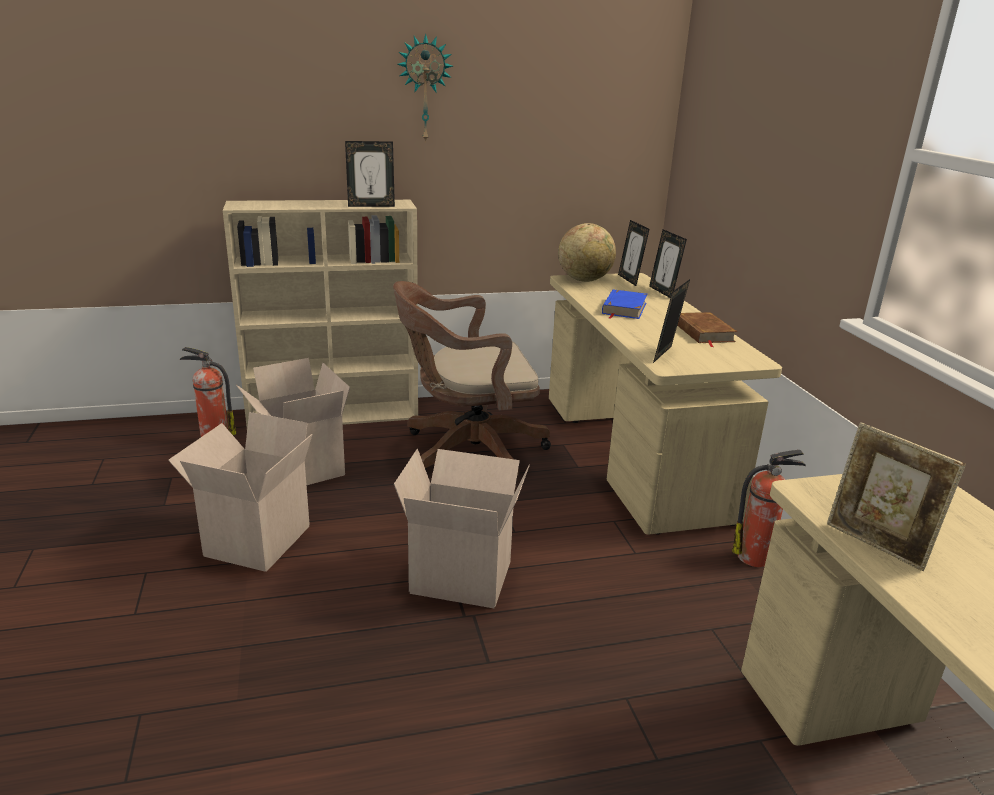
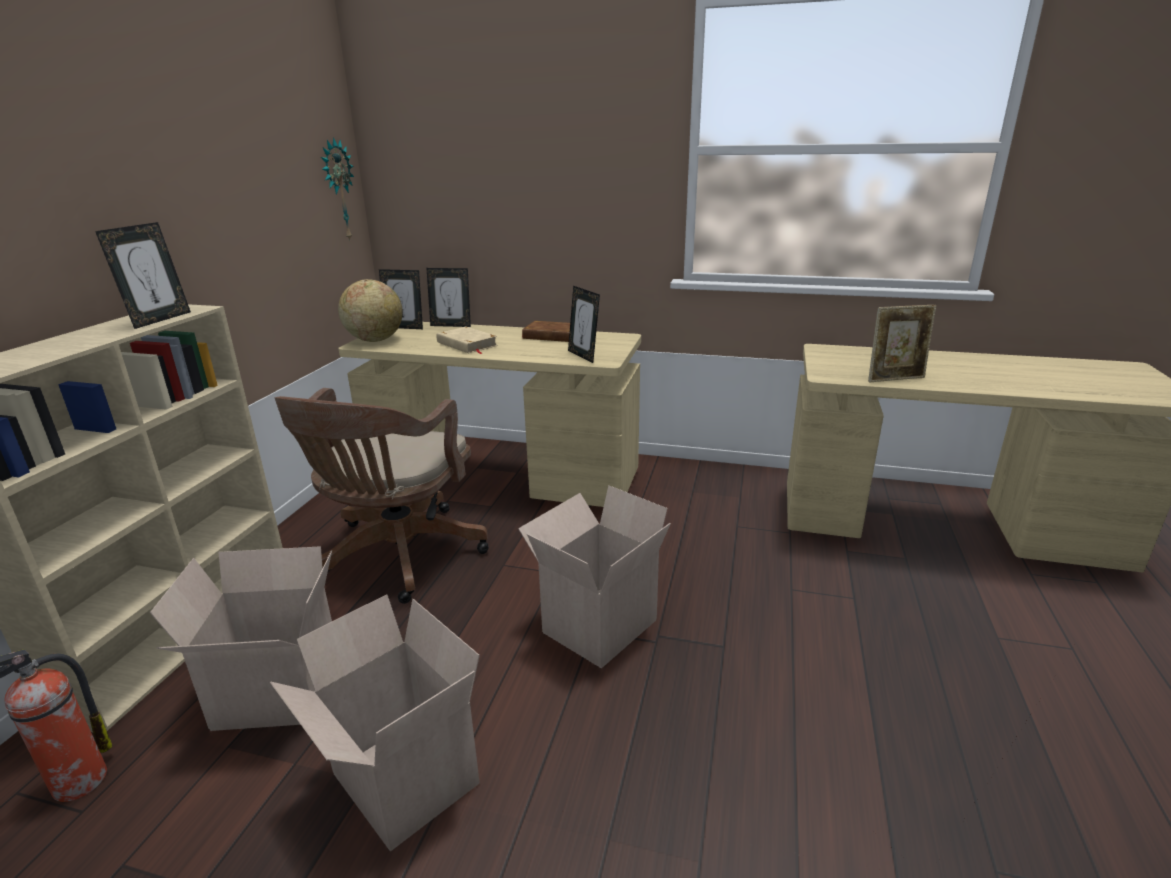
camera: 60 degrees left, 0 degrees up
wall clock [397,33,453,143] -> wall clock moved to [321,137,354,240]
blue book [602,289,648,319] -> beige book [437,327,498,354]
fire extinguisher [732,450,806,567] -> none

